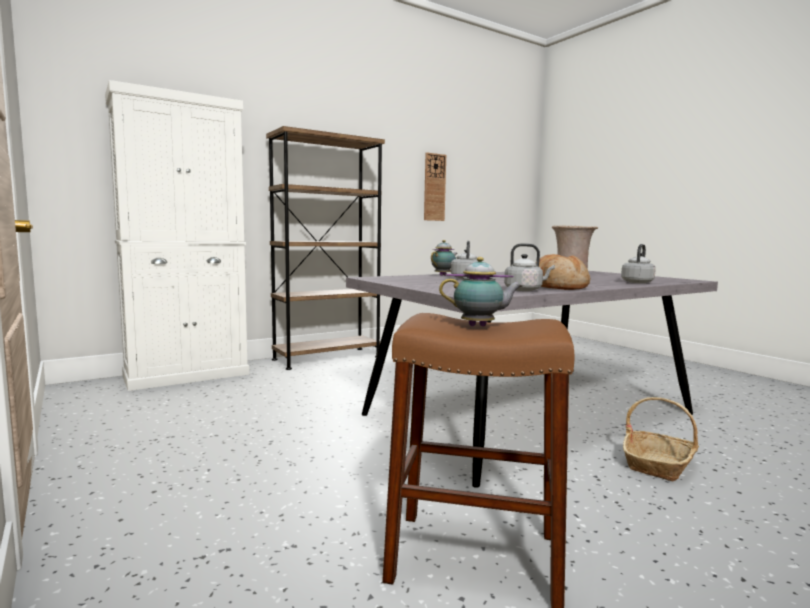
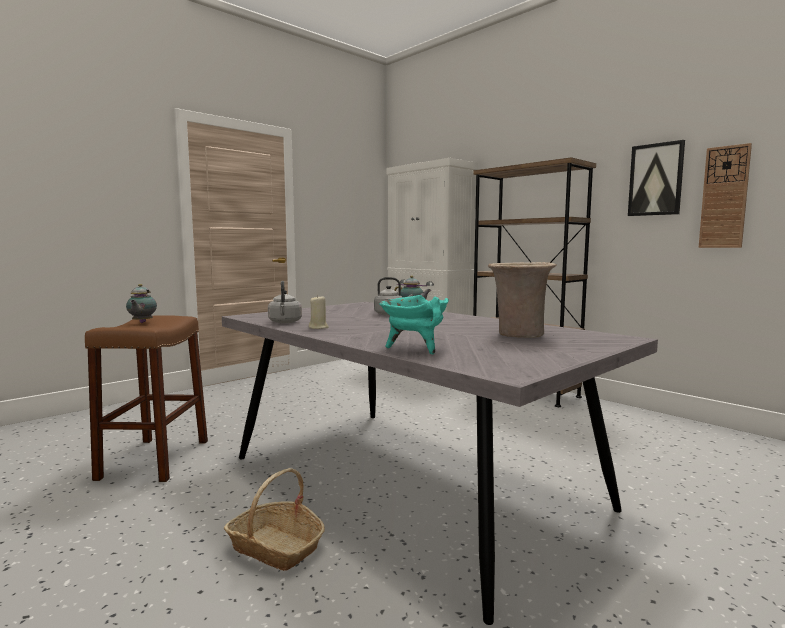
camera: 80 degrees right, 0 degrees up
bread [535,254,590,290] -> beige candle [309,295,329,329]
grey kettle [621,244,656,283] -> turquoise cooking pot [379,295,449,354]
none -> picture [628,140,685,216]

